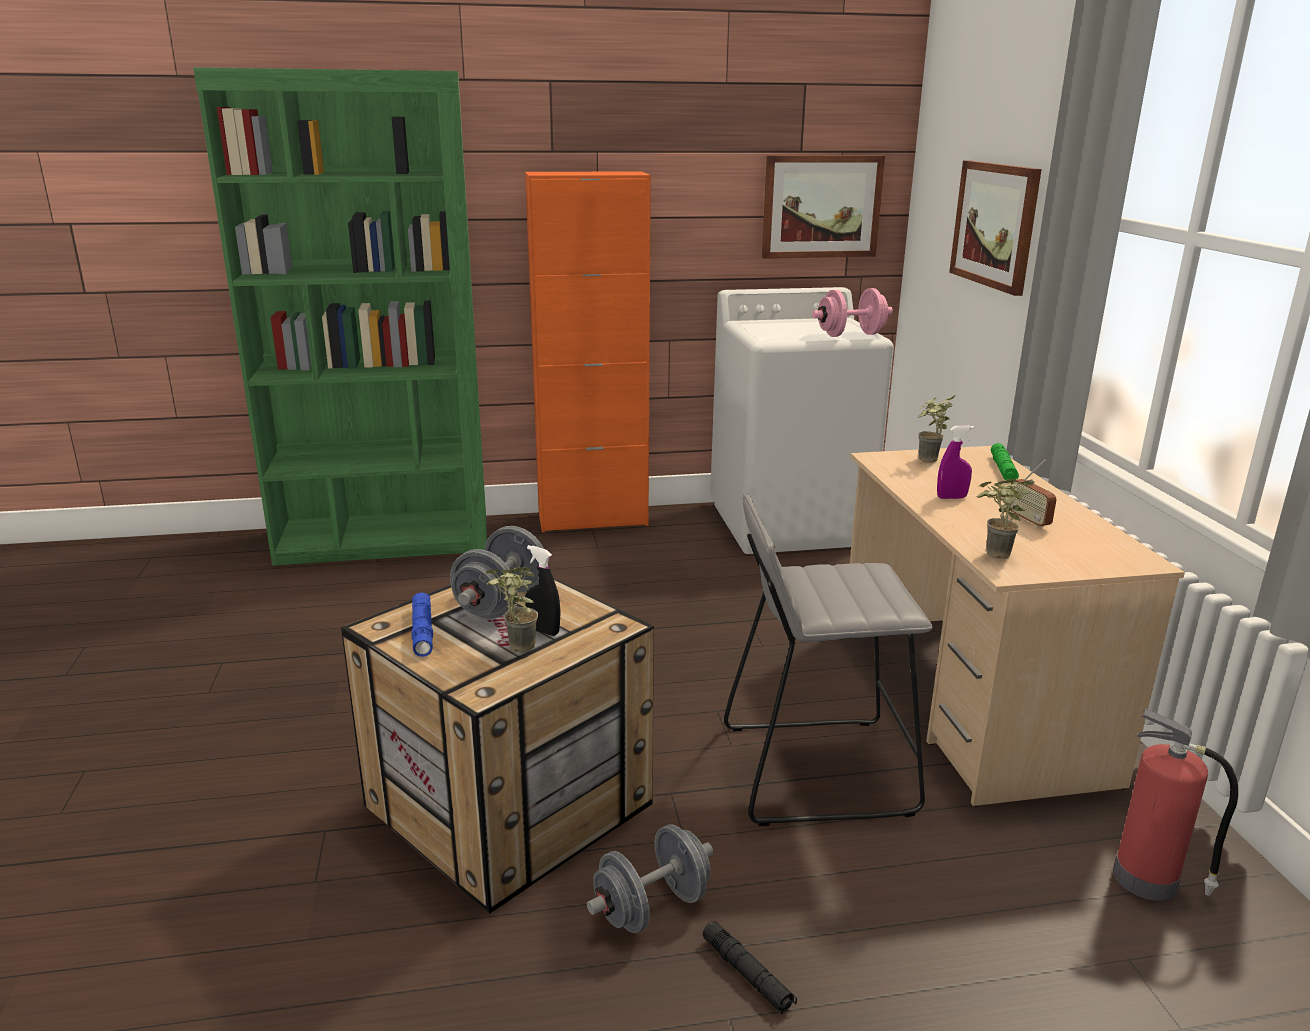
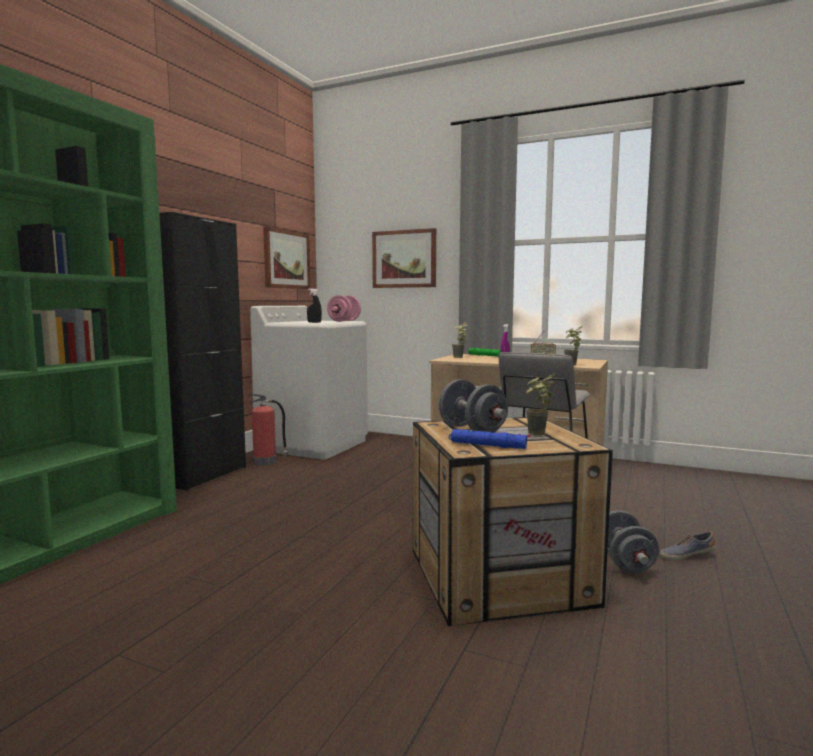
camera: 55 degrees left, 15 degrees down
orange cabinet [525,171,651,532] -> black cabinet [159,212,246,491]
black spray bottle [525,545,561,636] -> black spray bottle moved to [307,288,322,323]
black flashlight [703,921,797,1014] -> shoe [660,531,716,560]
fire extinguisher [1113,709,1238,901] -> fire extinguisher moved to [248,393,288,465]

